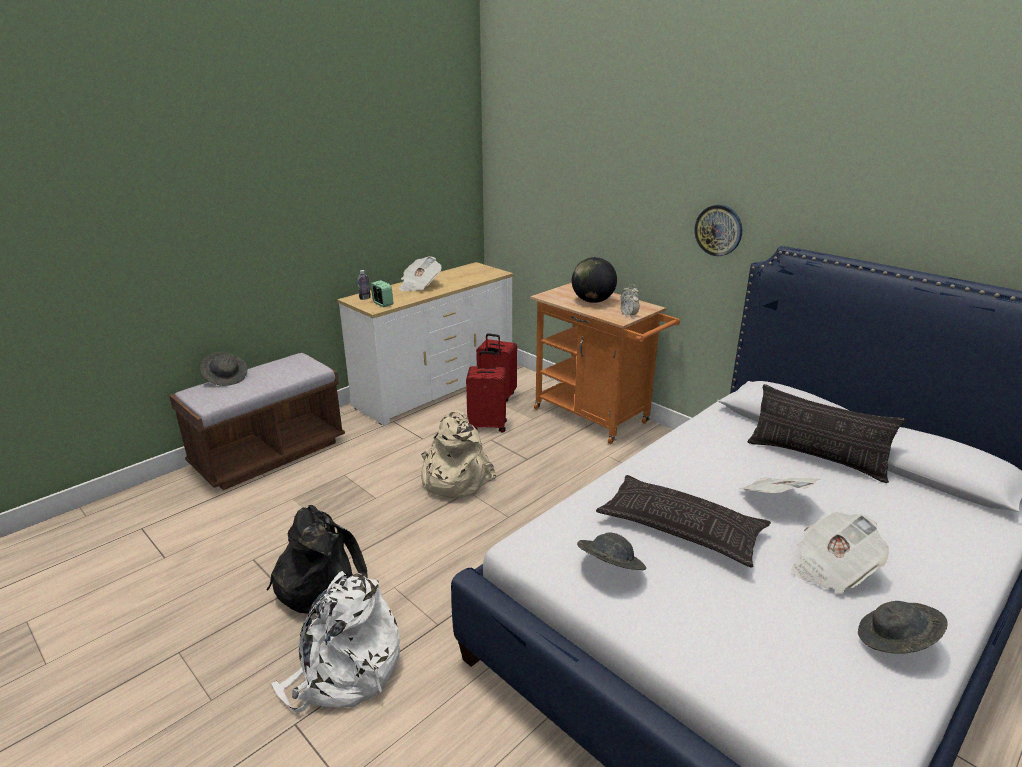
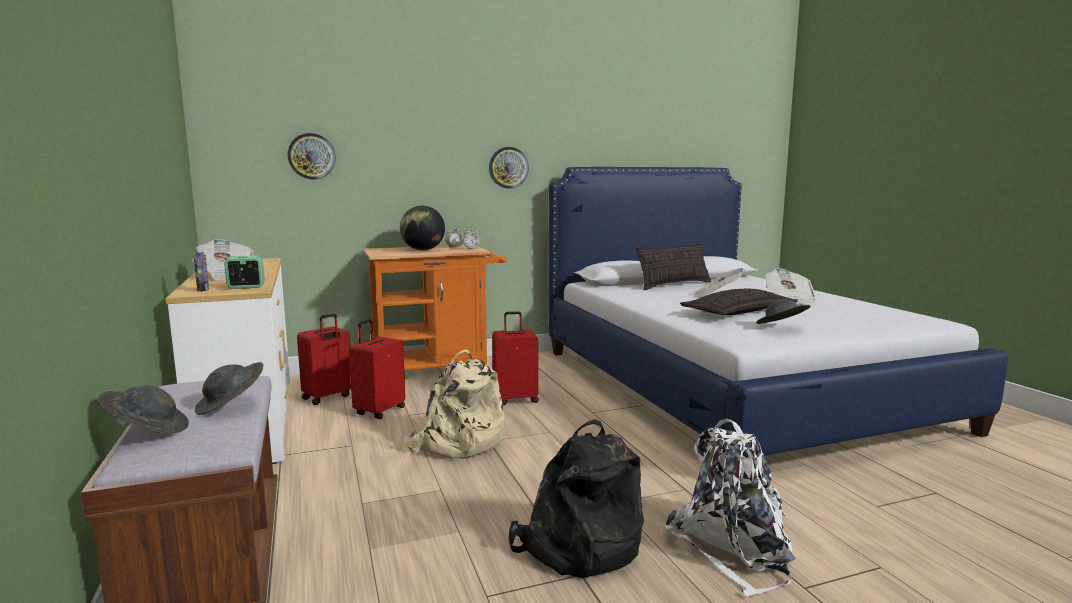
camera: 65 degrees left, 15 degrees down
grey hat [858,601,948,654] -> grey hat moved to [195,362,263,415]
none -> wall clock [287,133,336,180]
none -> red suitcase [492,311,539,405]

